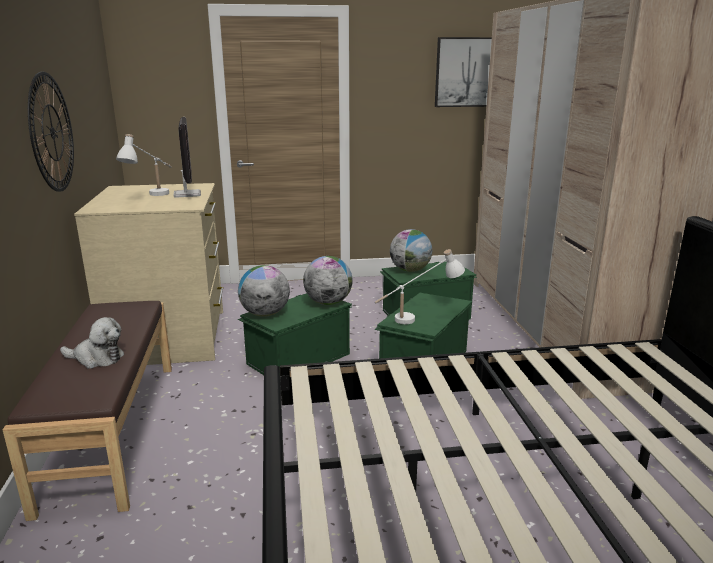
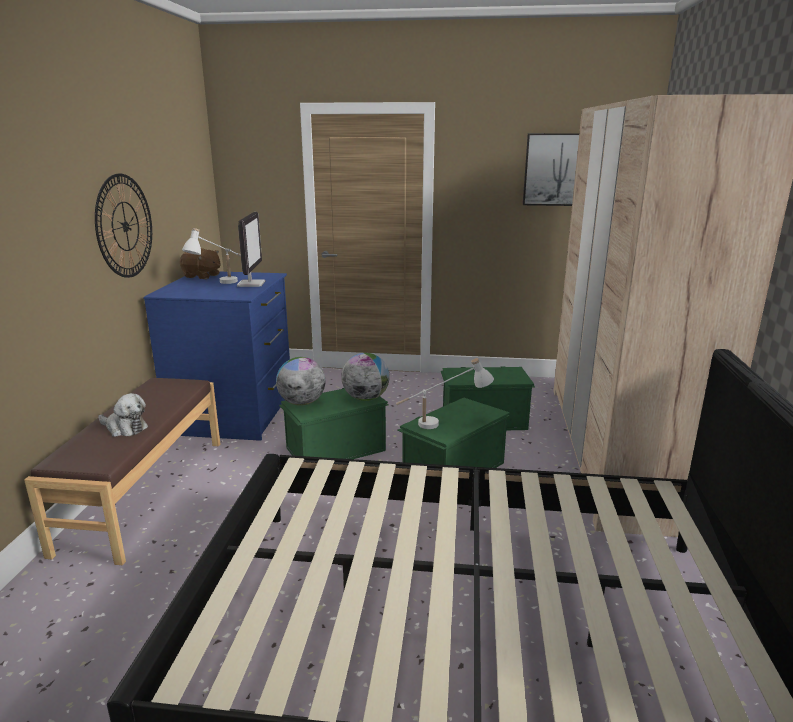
camera: 15 degrees right, 0 degrees up
beige dresser [74,183,223,365] -> blue dresser [143,271,290,441]
globe [390,229,432,272] -> none
none -> brown plush toy [180,248,220,279]

